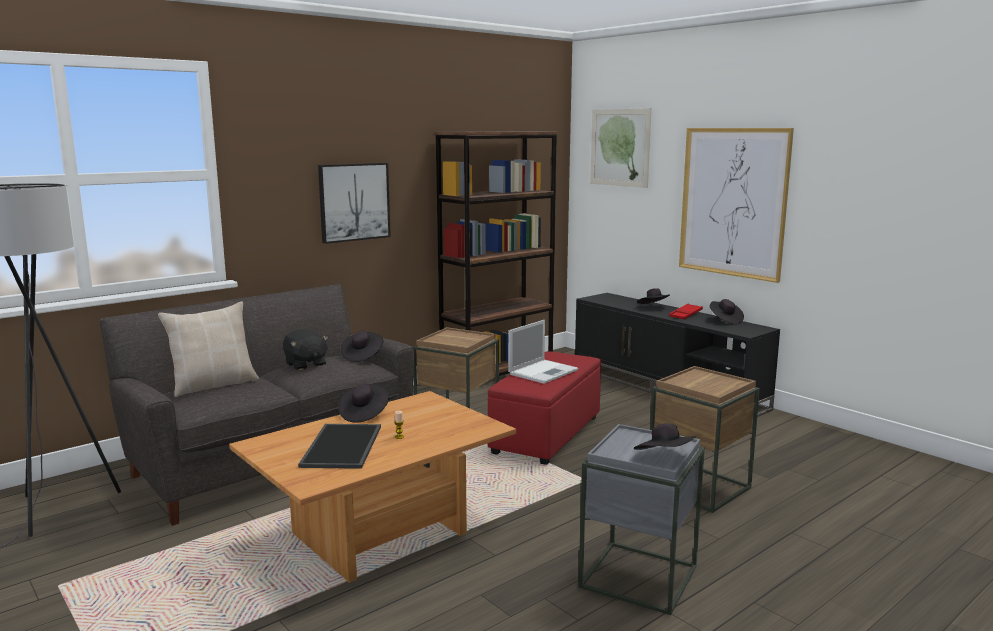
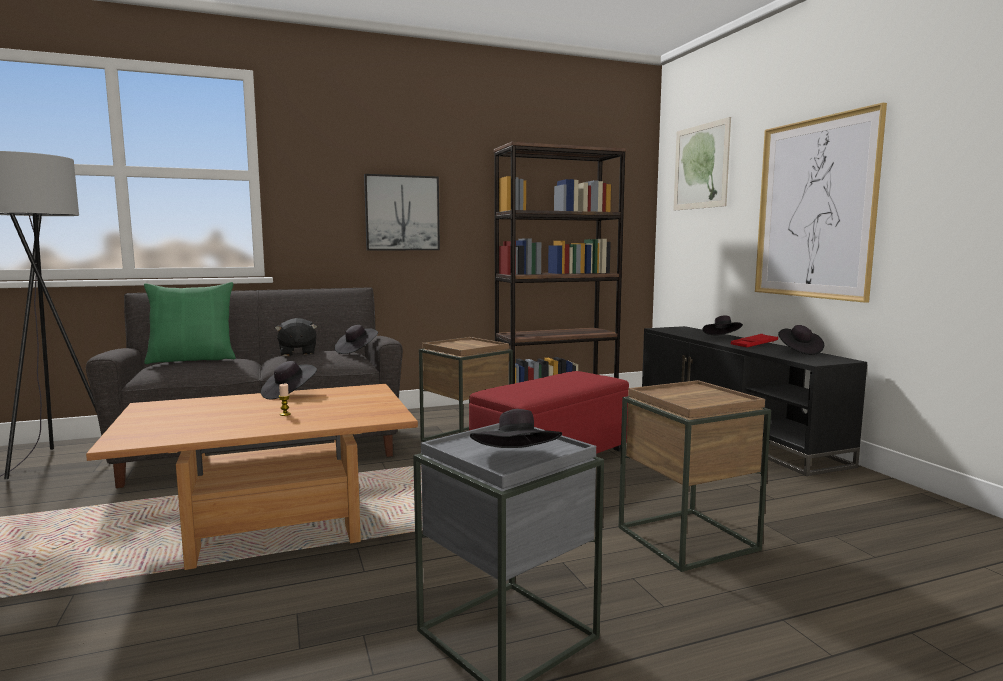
camera: 20 degrees right, 5 degrees down
beige pillow [158,301,259,397] -> green pillow [144,282,236,364]
tray [298,424,381,469] -> none
laptop [508,320,578,384] -> none

